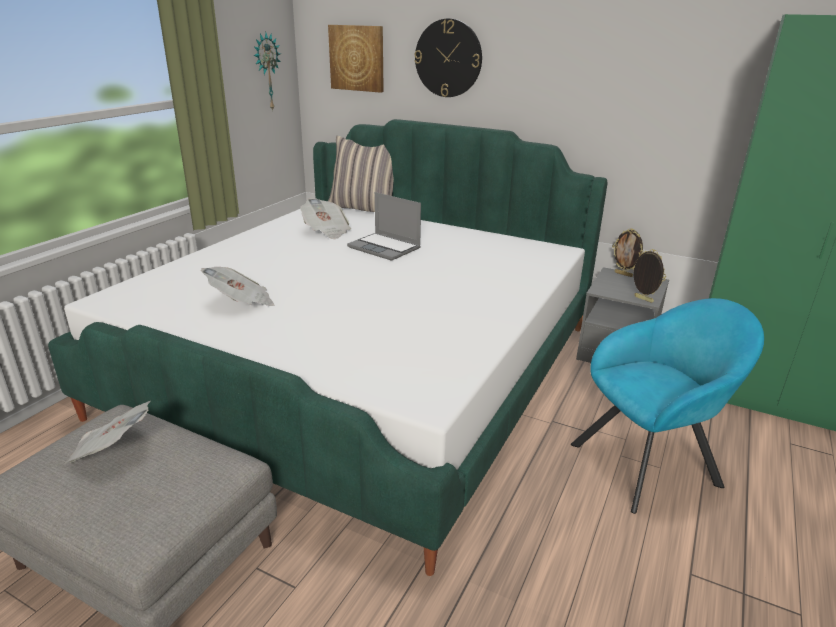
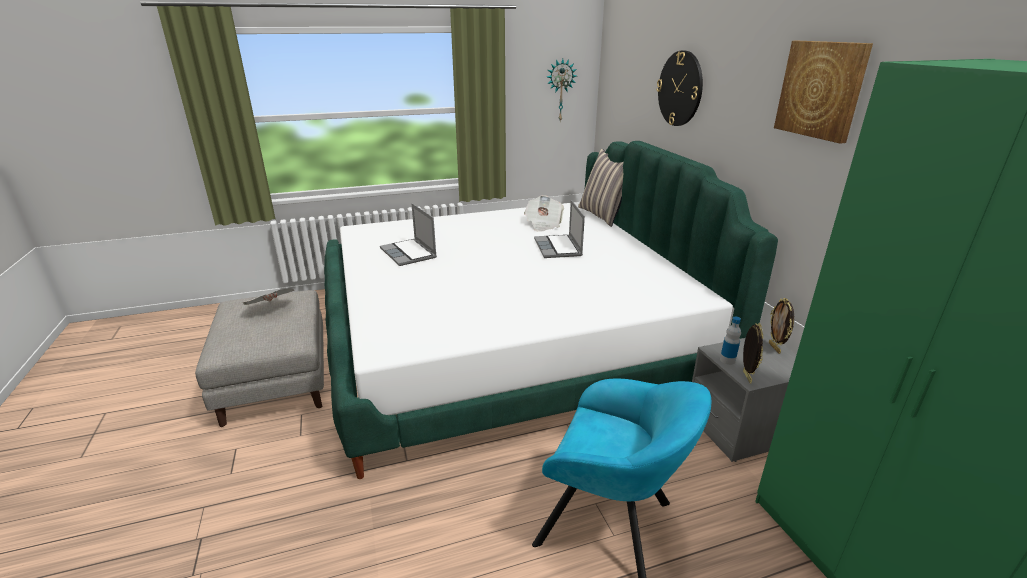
camera: 45 degrees right, 0 degrees up
newspaper [201,267,275,306] -> laptop [380,203,437,266]
picture [328,25,384,93] -> picture moved to [774,41,873,144]
none -> bottle [720,316,741,365]

